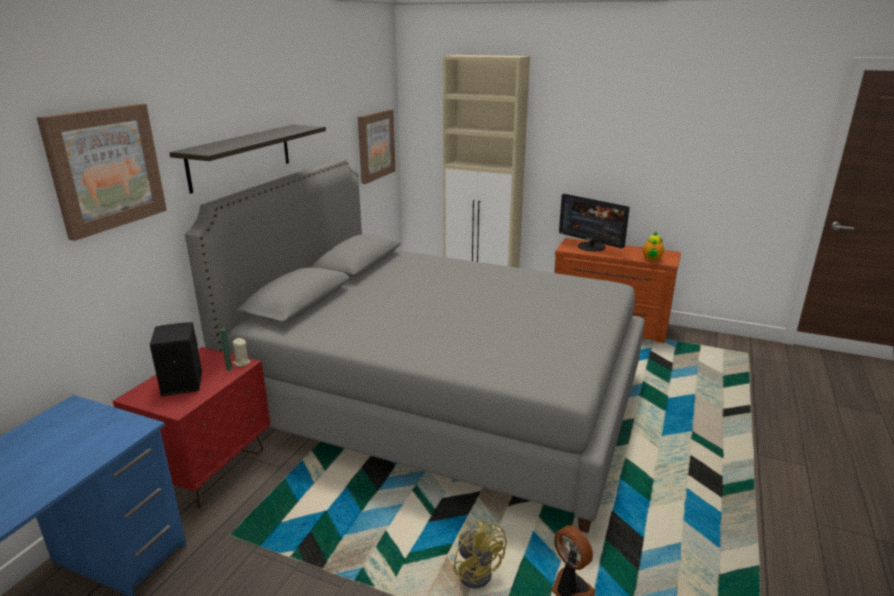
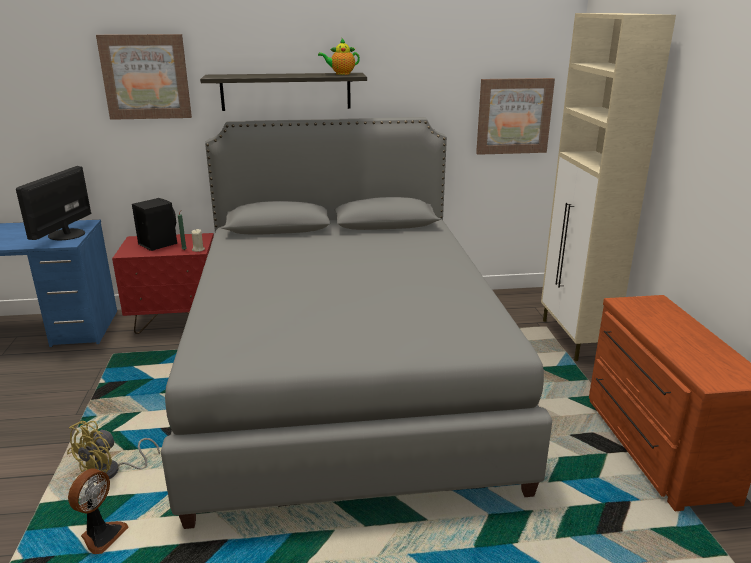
camera: 60 degrees right, 0 degrees up
monitor [559,194,630,251] -> monitor moved to [16,166,91,240]
teapot [643,231,664,261] -> teapot moved to [318,38,360,75]

